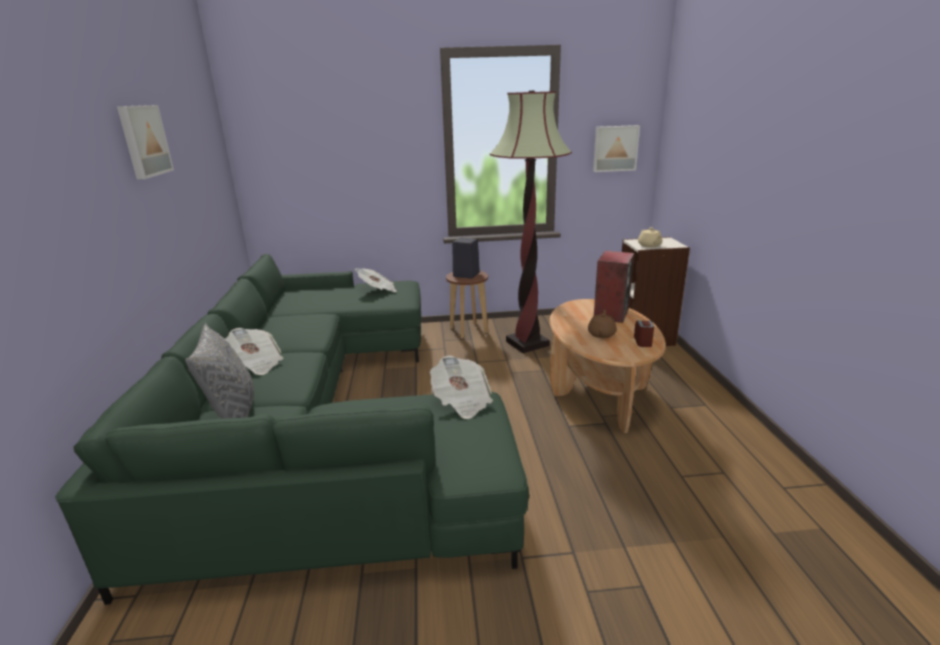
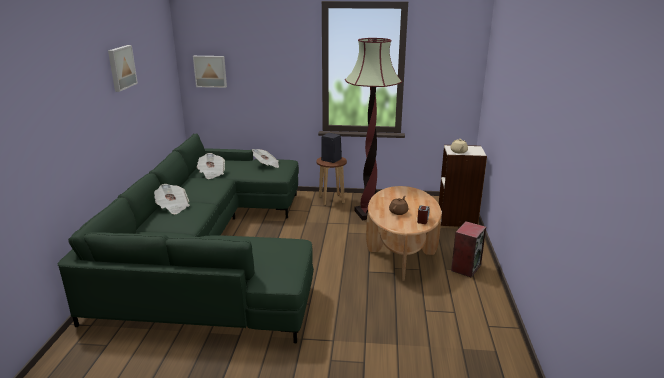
camera: 10 degrees right, 0 degrees up
grey pillow [185,323,254,419] -> none
newspaper [430,356,493,419] -> newspaper moved to [197,153,225,179]
picture [593,125,640,172] -> picture moved to [193,56,227,88]
speaker [594,251,634,323] -> speaker moved to [451,221,486,278]

